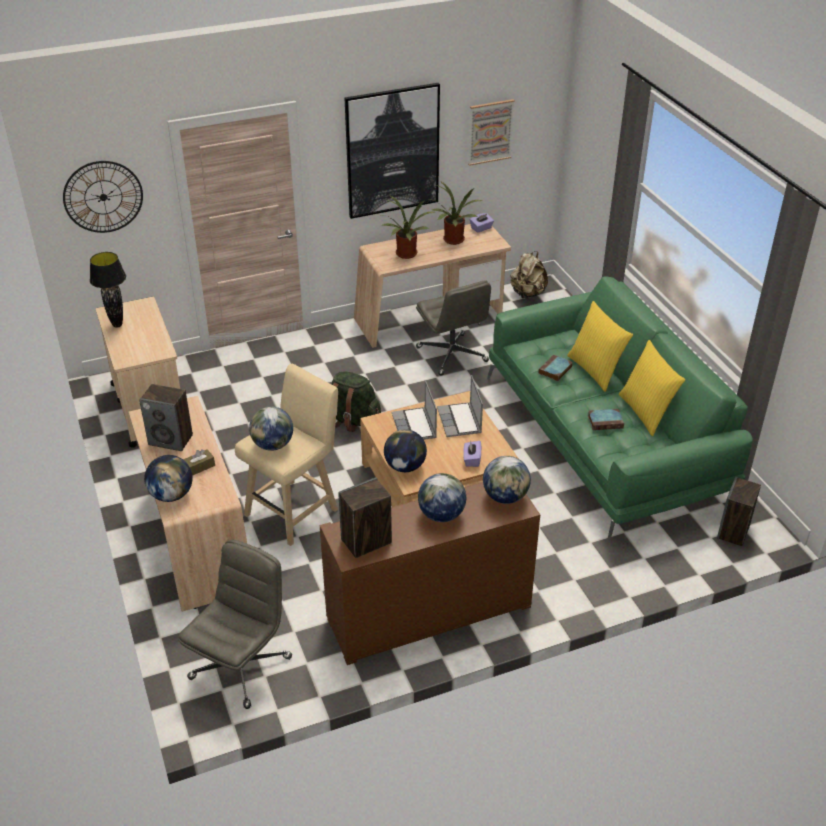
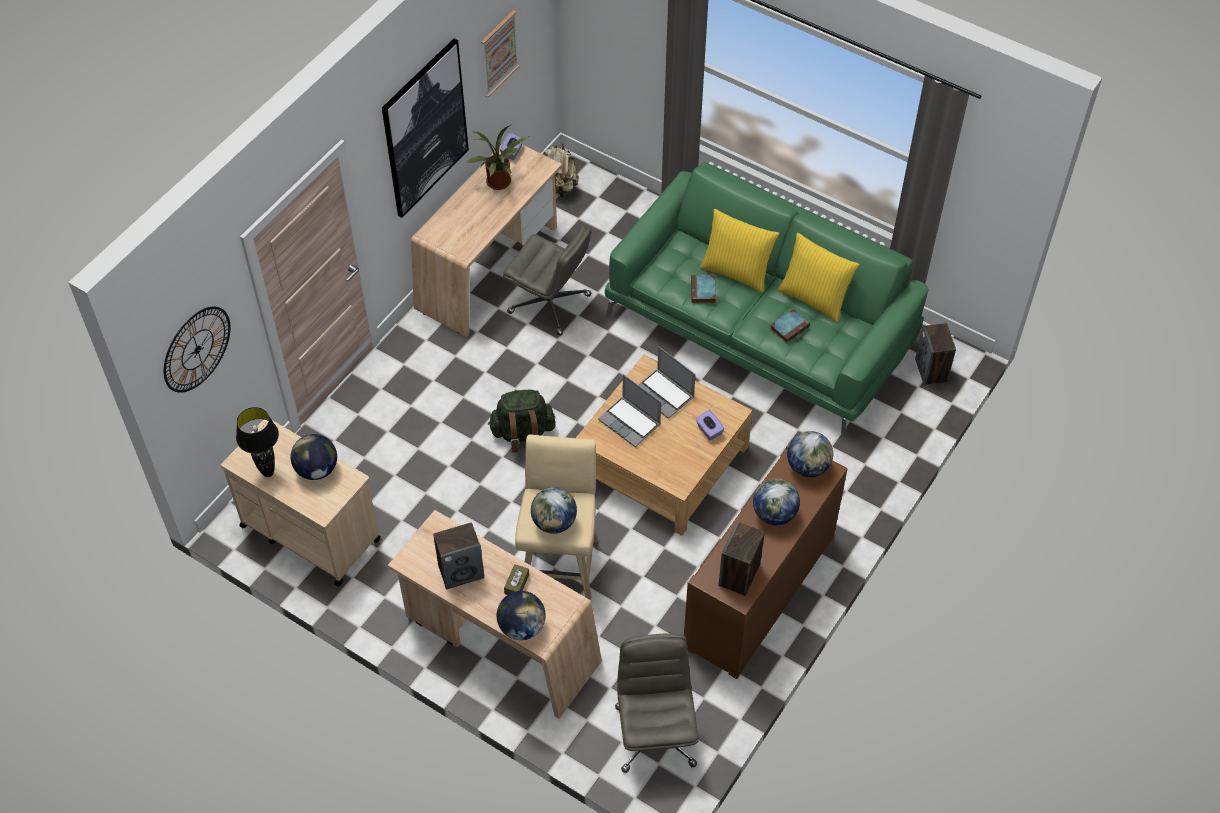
camera: 35 degrees left, 15 degrees up
potted plant [380,195,435,259] -> none
globe [384,429,427,472] -> globe moved to [290,434,337,480]

